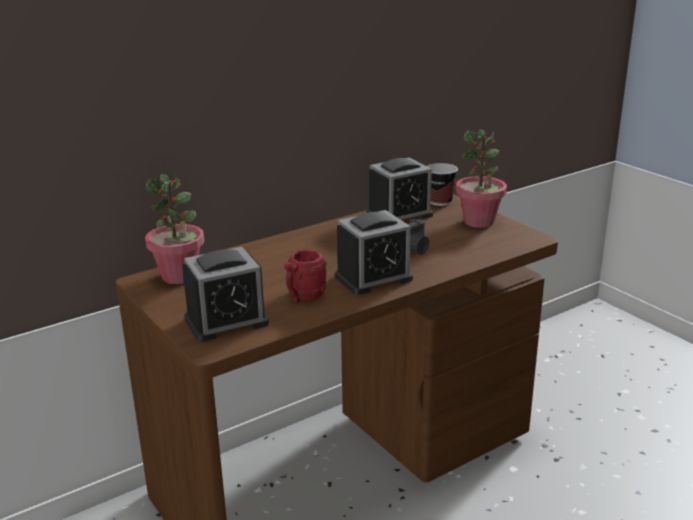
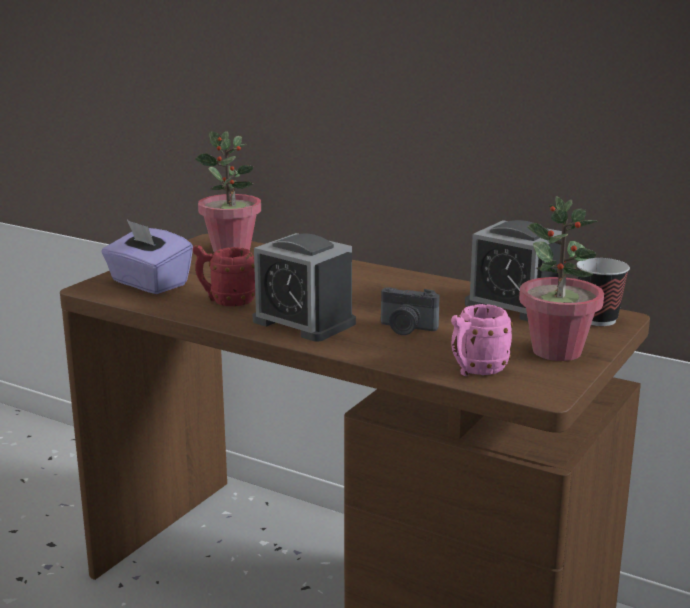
camera: 65 degrees right, 5 degrees down
alarm clock [182,247,269,342] -> purple tissue box [101,220,193,294]
none -> pink mug [451,304,513,376]

